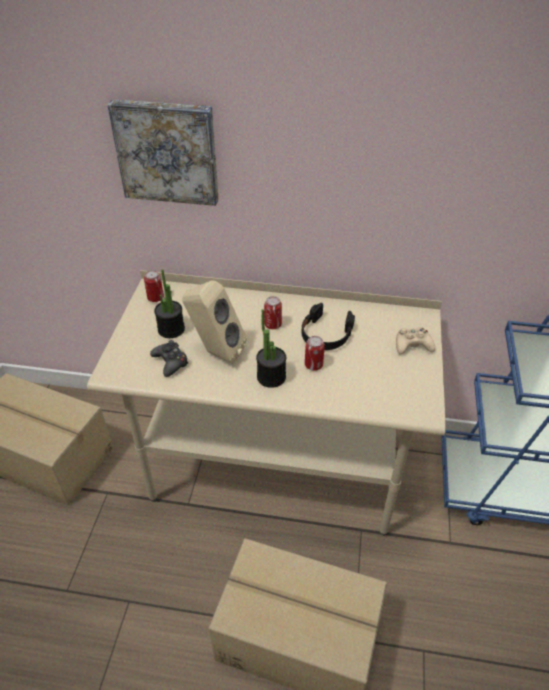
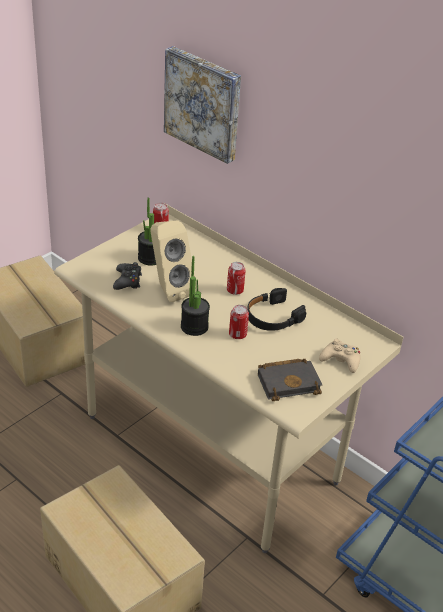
camera: 30 degrees right, 5 degrees down
none -> black book [258,359,323,401]

